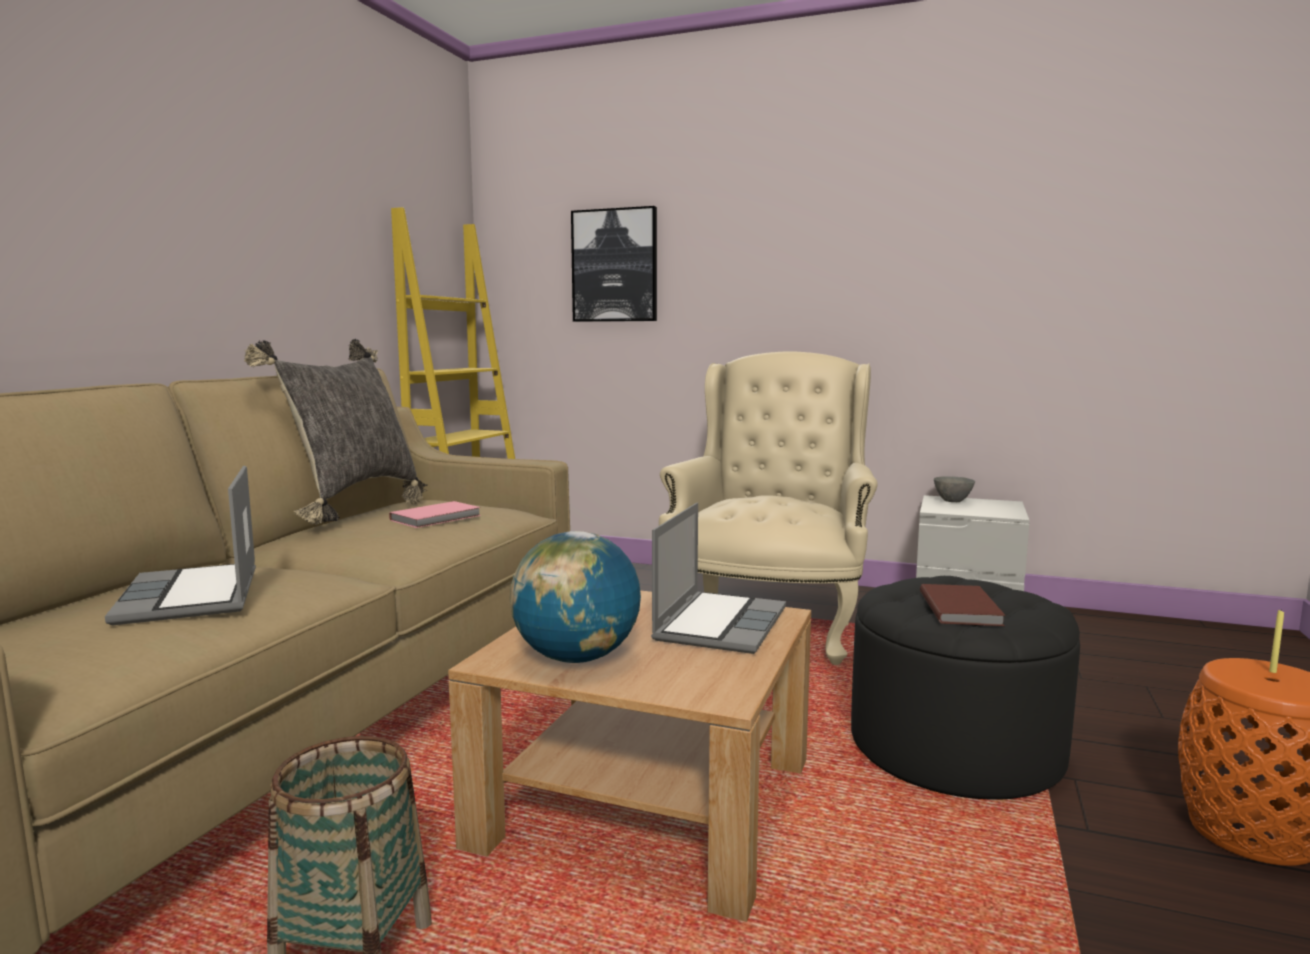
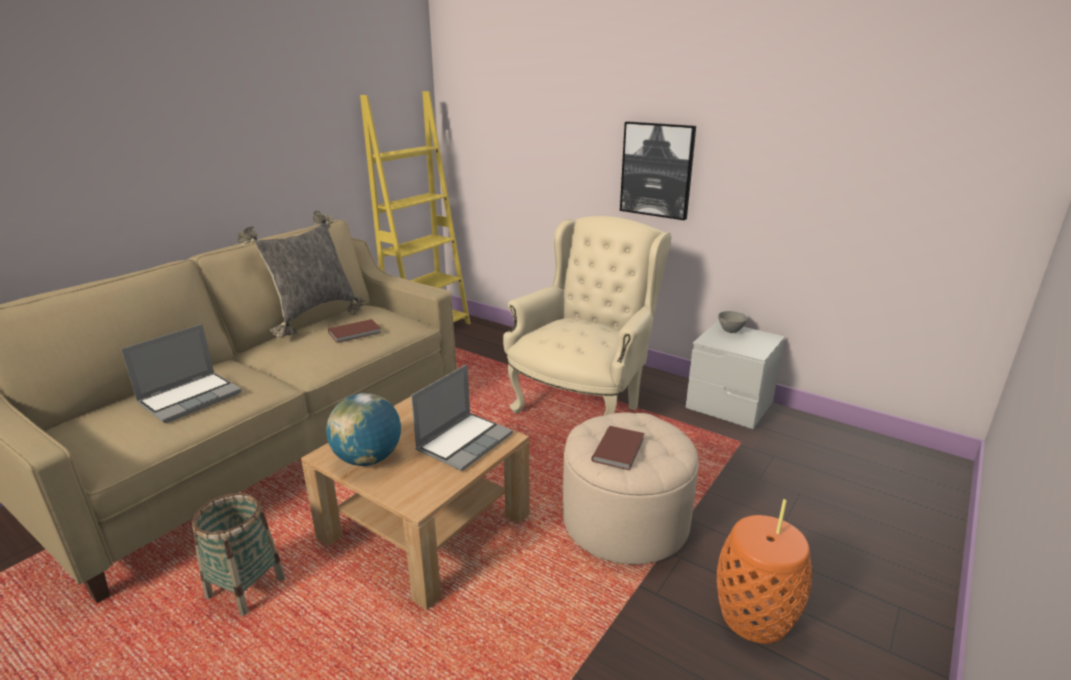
camera: 15 degrees right, 15 degrees up
laptop [105,466,256,626] -> laptop turned 135 degrees counterclockwise [121,324,242,423]
pink book [389,501,481,528] -> brown book [328,319,381,343]
picture [571,206,657,322] -> picture moved to [620,122,696,220]
black ottoman [851,576,1080,800] -> beige ottoman [563,412,699,565]

